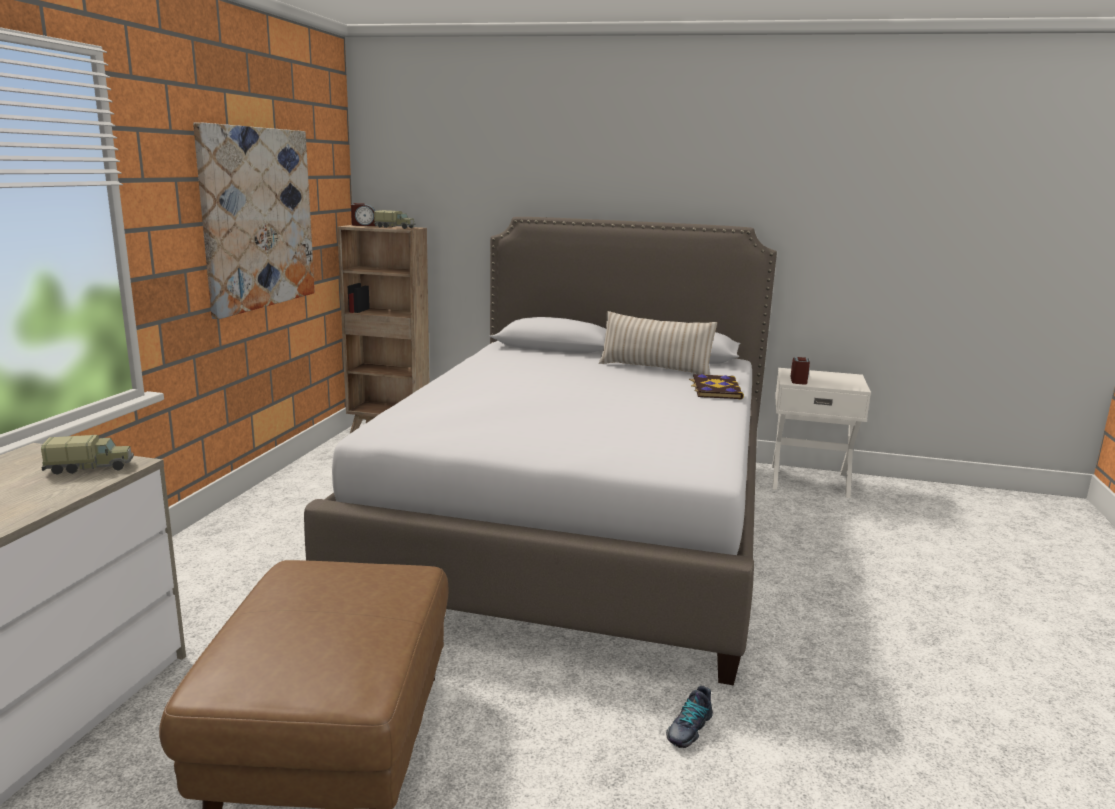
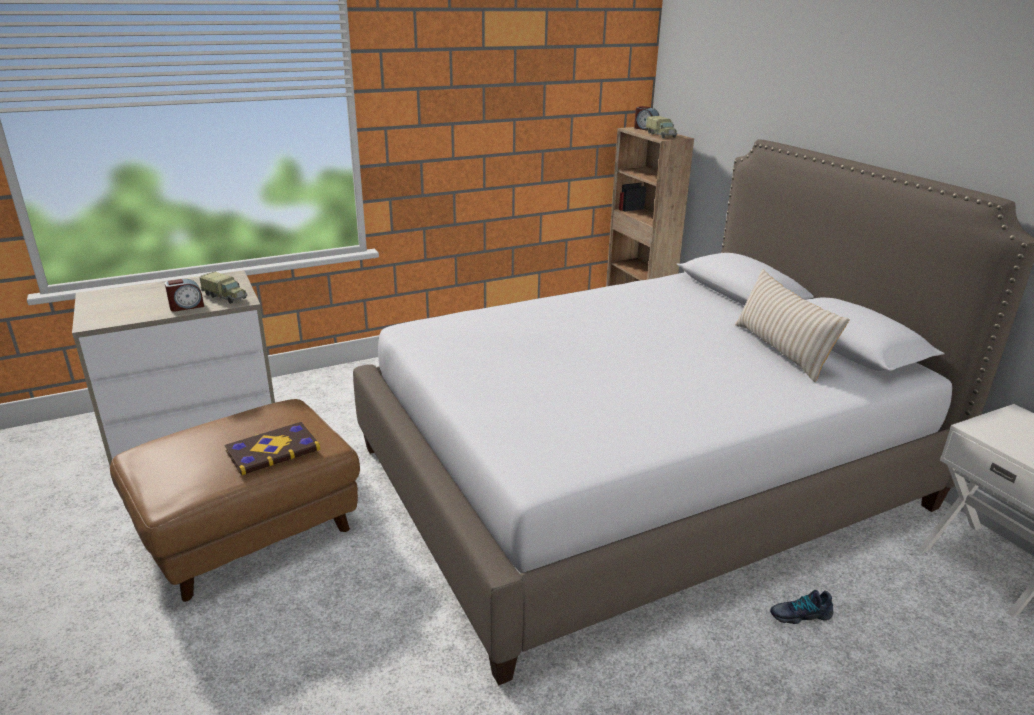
camera: 50 degrees right, 10 degrees up
picture [193,122,315,319] -> none
shoe [666,686,713,748] -> shoe moved to [770,590,833,624]
book [689,374,744,399] -> book moved to [225,422,321,475]
alarm clock [790,357,810,385] -> alarm clock moved to [165,279,204,312]

